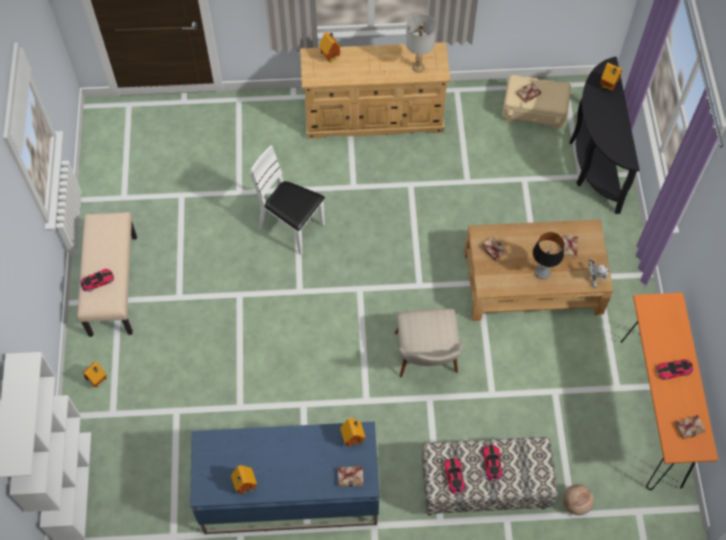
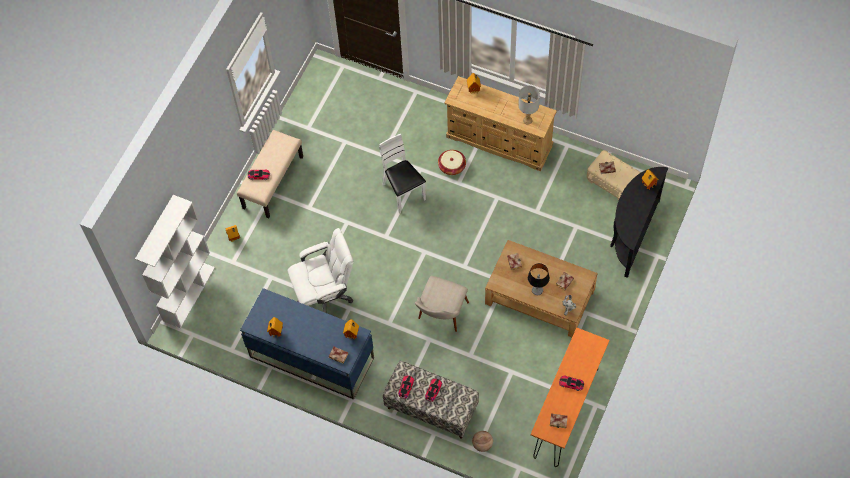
camera: 30 degrees right, 0 degrees up
none -> white office chair [287,228,353,313]
none -> basket [438,150,466,175]

